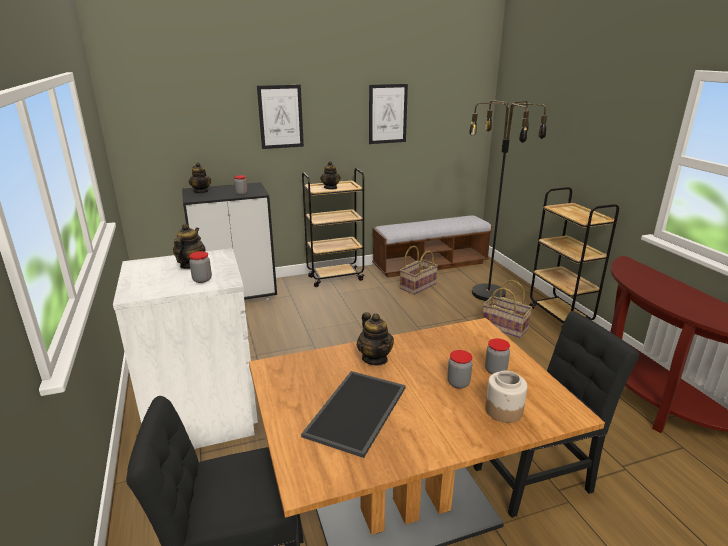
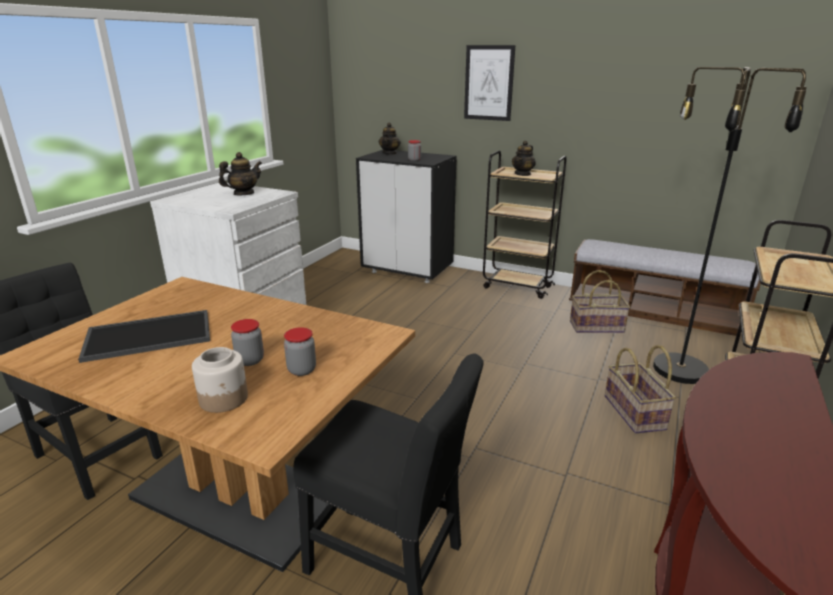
camera: 45 degrees right, 0 degrees up
jar [189,251,212,283] -> none
teapot [357,312,394,366] -> none
picture [369,84,408,144] -> none

